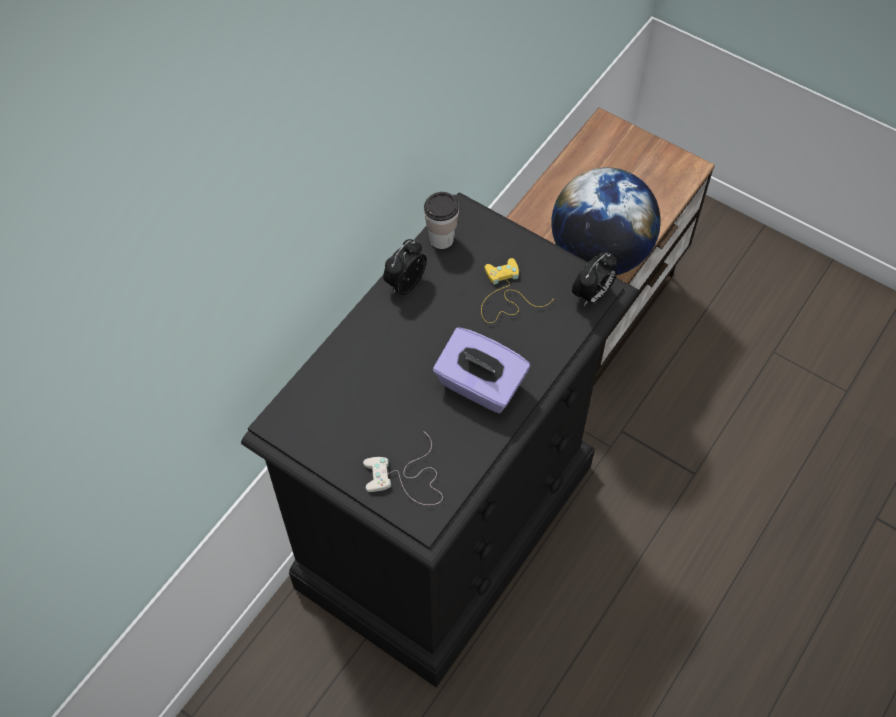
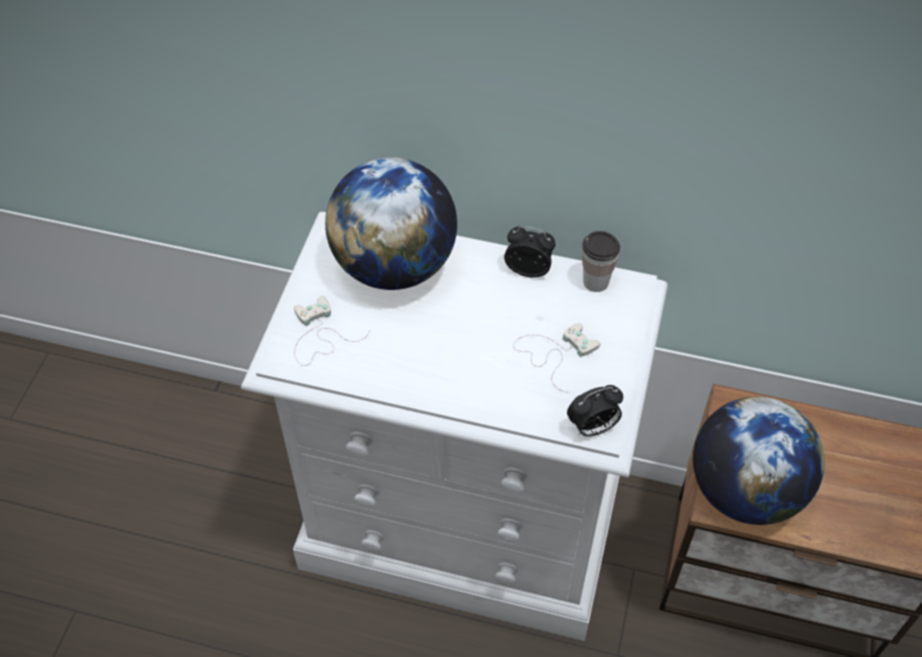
camera: 70 degrees right, 5 degrees down
black dresser [241,192,639,687] -> white dresser [241,212,668,641]
purple tissue box [433,327,530,413] -> none
yellow game controller [481,258,554,323] -> white game controller [513,323,600,393]
alarm clock [572,252,617,306] -> alarm clock turned 45 degrees counterclockwise [567,385,623,437]
none -> globe [325,157,457,290]

